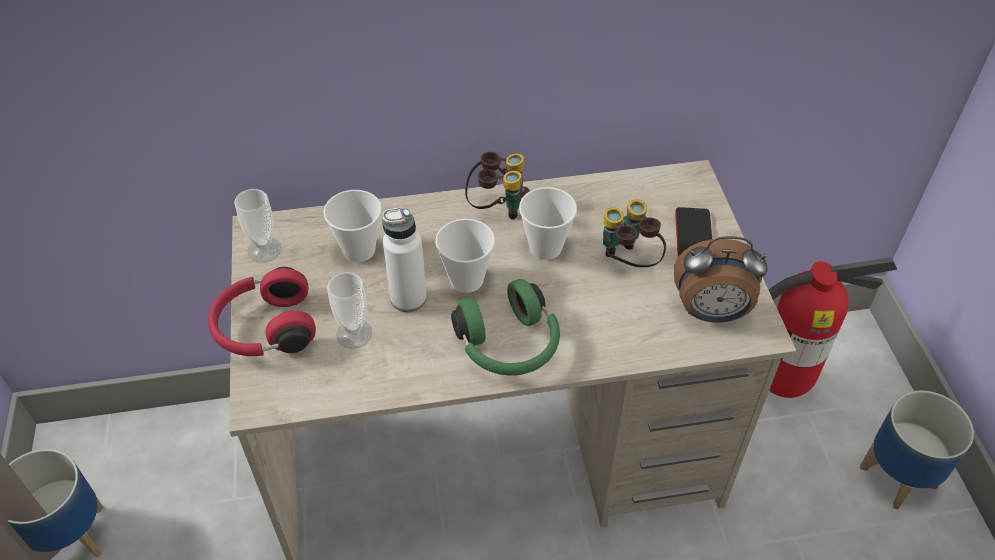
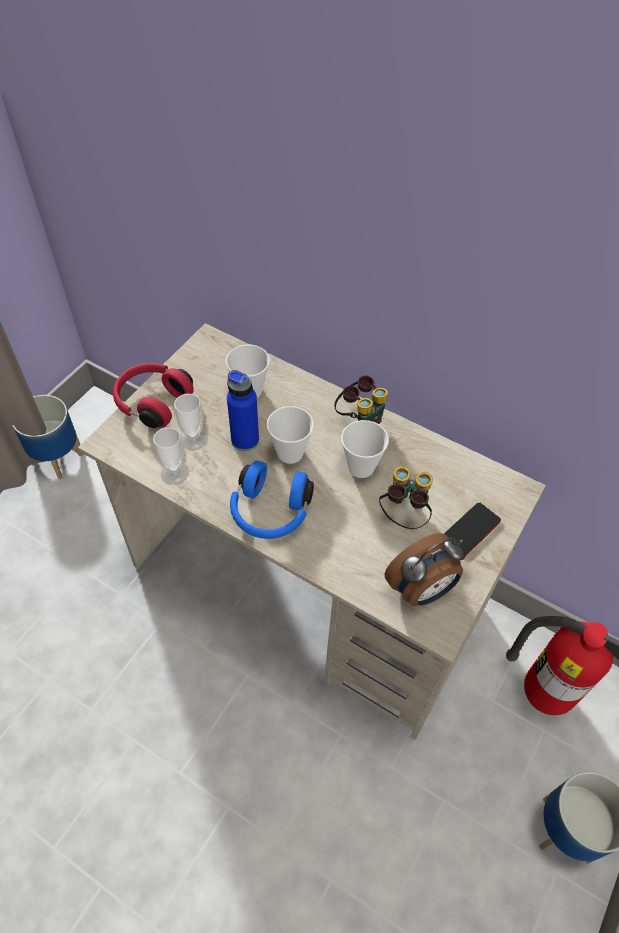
camera: 40 degrees right, 5 degrees up
cup [234,189,282,262] -> cup moved to [153,427,189,485]
white bottle [382,208,427,313] -> blue bottle [227,370,259,451]
green headphones [451,279,560,376] -> blue headphones [230,461,314,539]
alarm clock [674,236,768,323] -> alarm clock turned 75 degrees counterclockwise [385,533,466,606]

